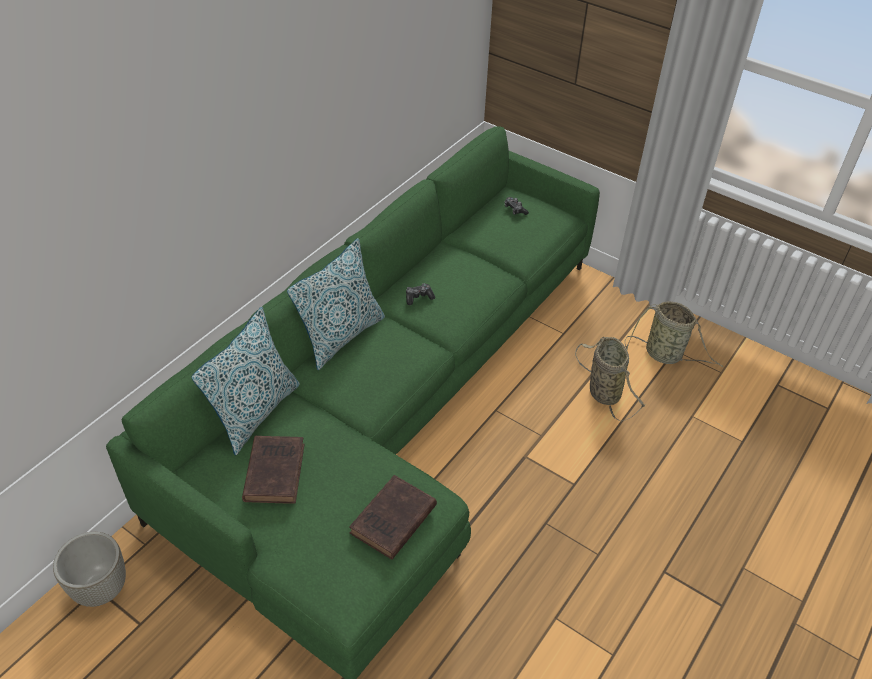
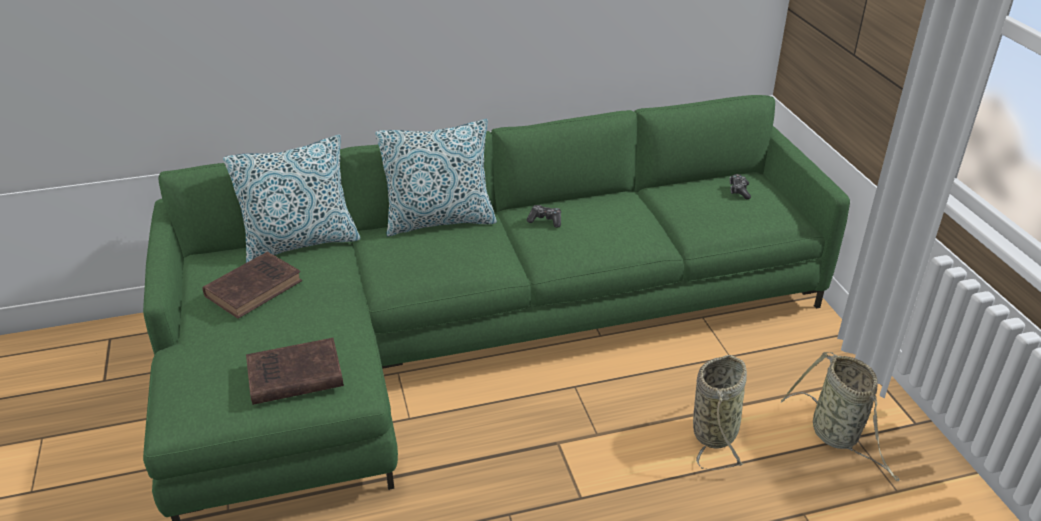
camera: 40 degrees right, 10 degrees down
grey planter [53,532,126,607] -> none

